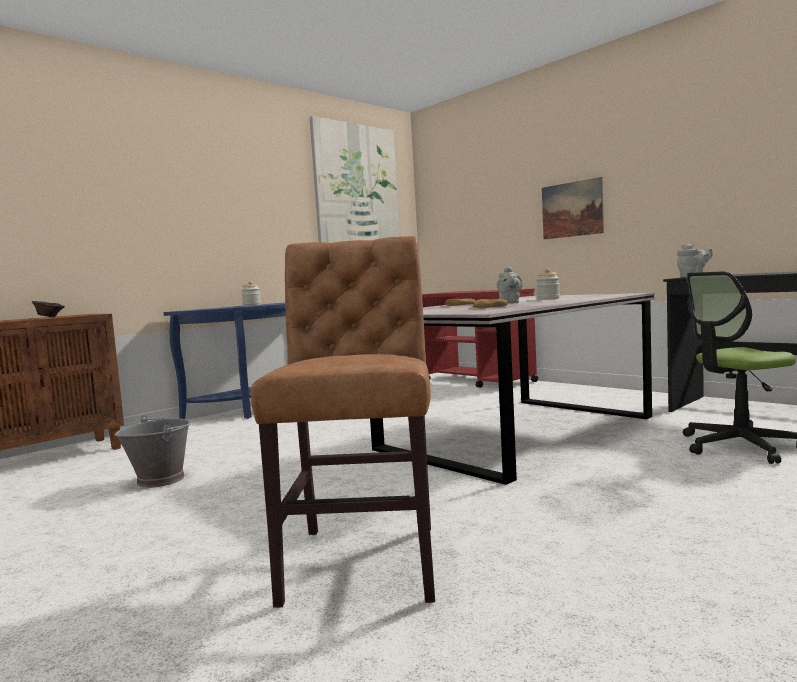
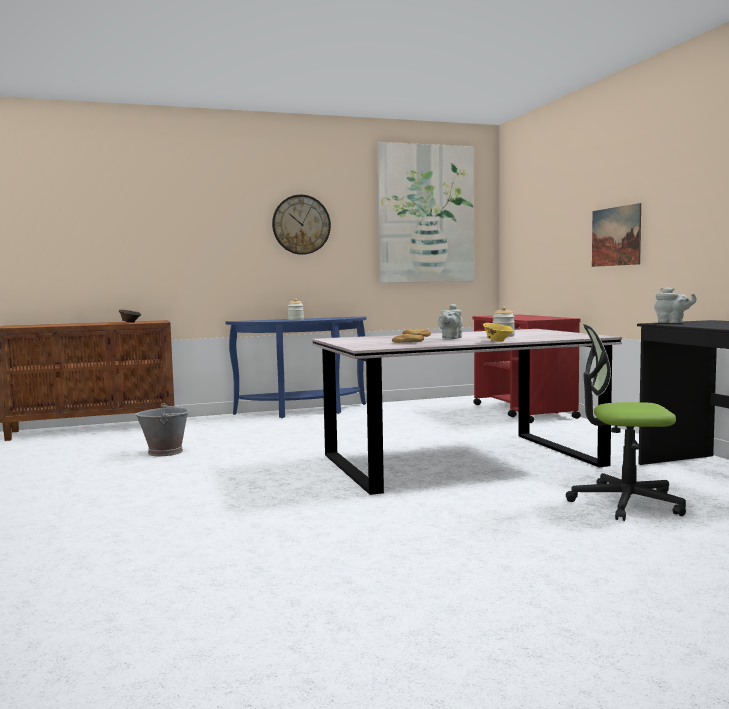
camera: 25 degrees right, 0 degrees up
brown chair [251,236,435,608] -> none
none -> wall clock [272,195,331,255]
none -> yellow bowl [483,323,514,342]

